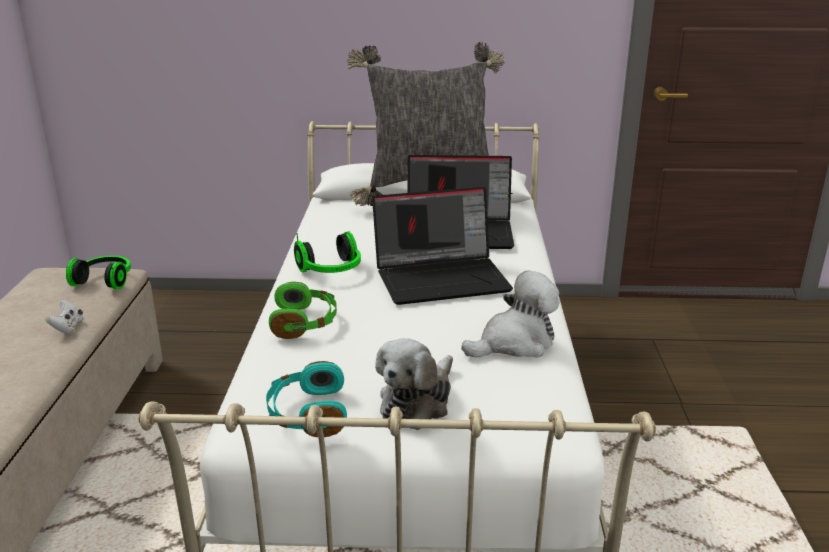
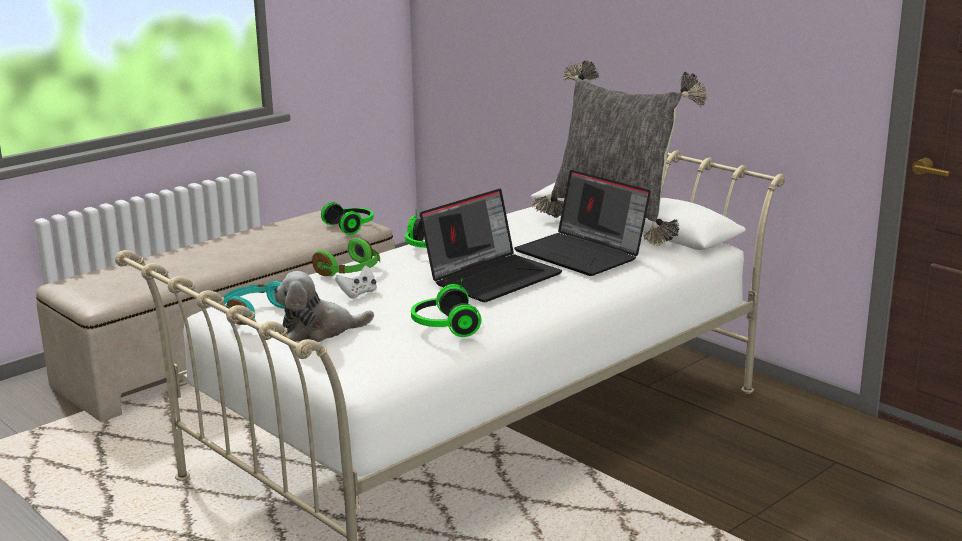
camera: 45 degrees right, 5 degrees down
white game controller [46,300,83,334] -> white game controller moved to [335,265,377,298]
laptop [372,187,513,305] -> laptop turned 75 degrees counterclockwise [420,189,562,302]
plush toy [461,271,560,358] -> headphones [411,278,481,337]

